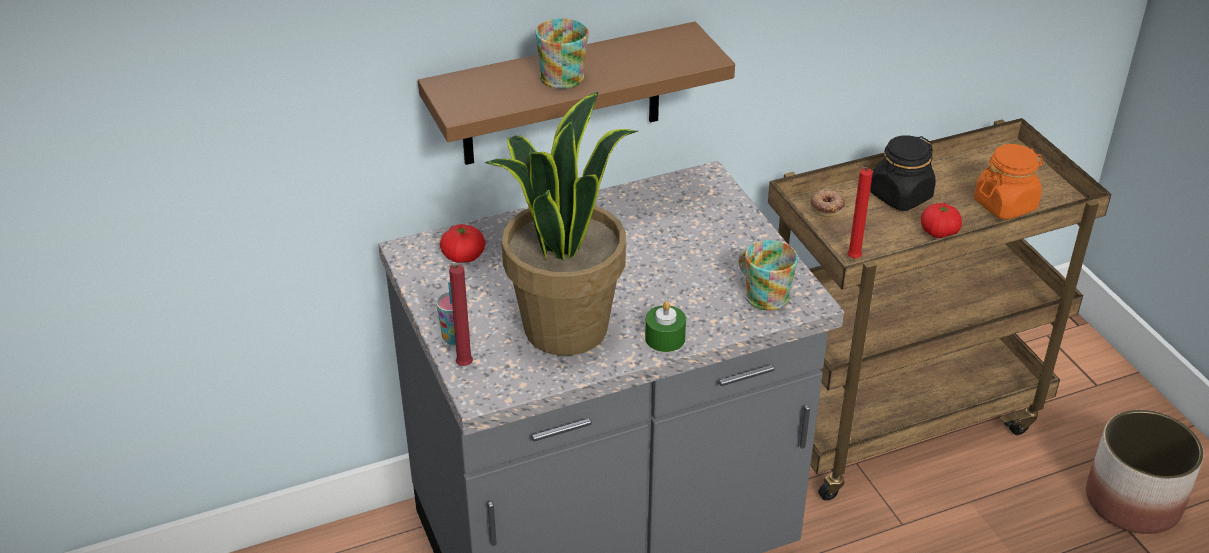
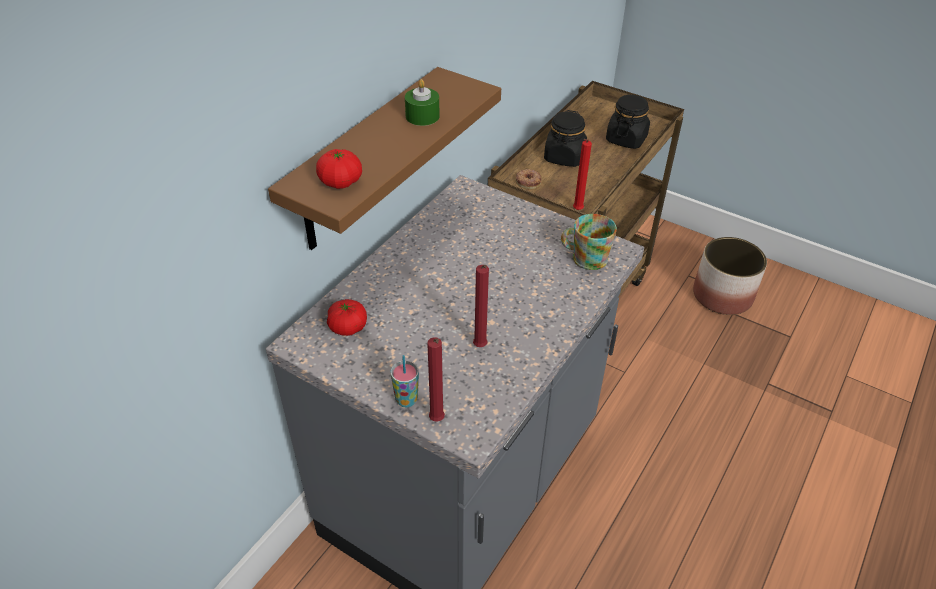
camera: 35 degrees left, 5 degrees up
potted plant [484,92,638,355] -> red candle [473,265,489,347]
mug [535,18,589,89] -> none
green candle [645,301,686,352] -> green candle moved to [405,79,440,126]
tomato [921,203,962,238] -> tomato moved to [316,149,362,189]
orange jar [974,144,1043,220] -> black jar [606,95,650,149]

